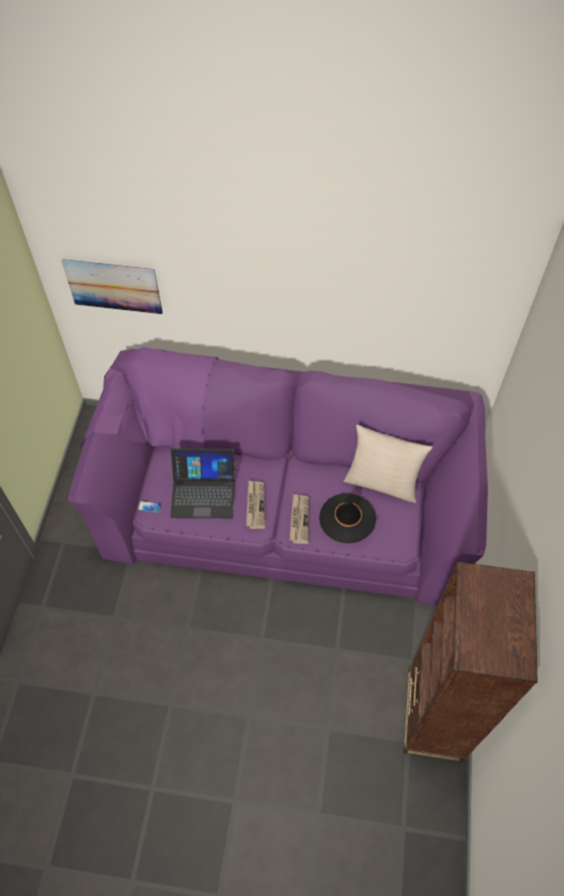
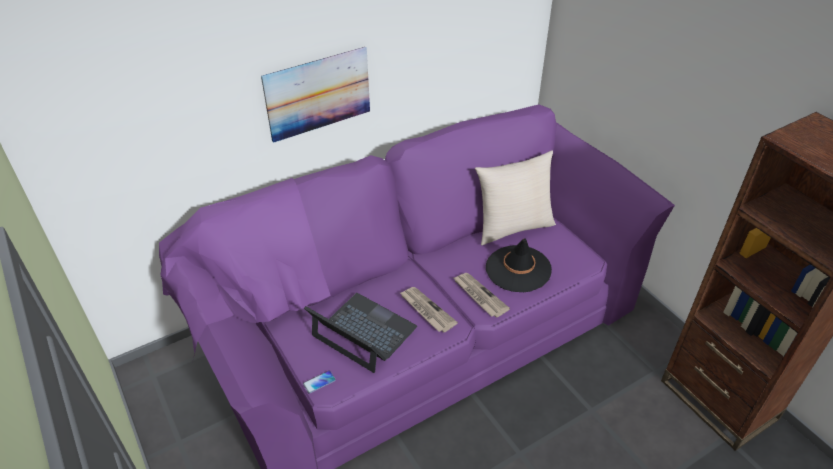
camera: 40 degrees left, 15 degrees down
picture [61,259,163,314] -> picture moved to [261,47,370,143]
laptop [170,448,235,519] -> laptop turned 105 degrees counterclockwise [304,293,417,373]

